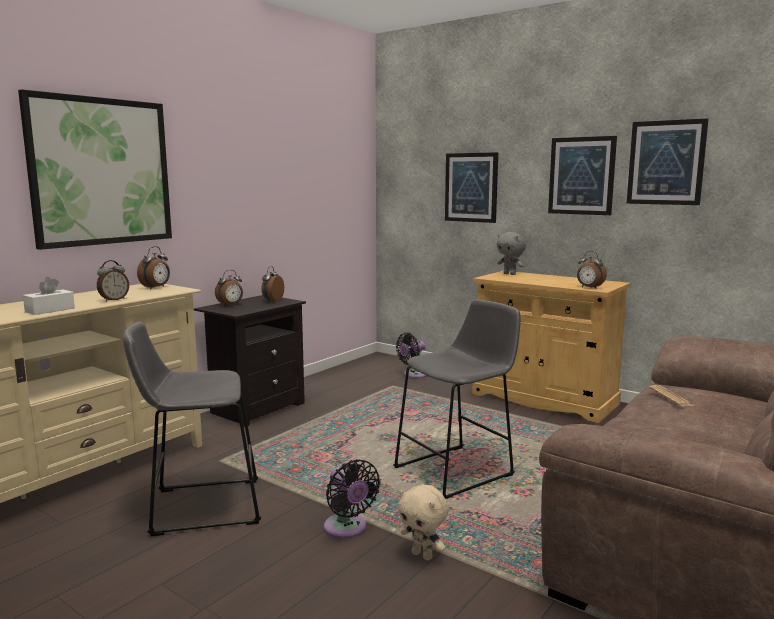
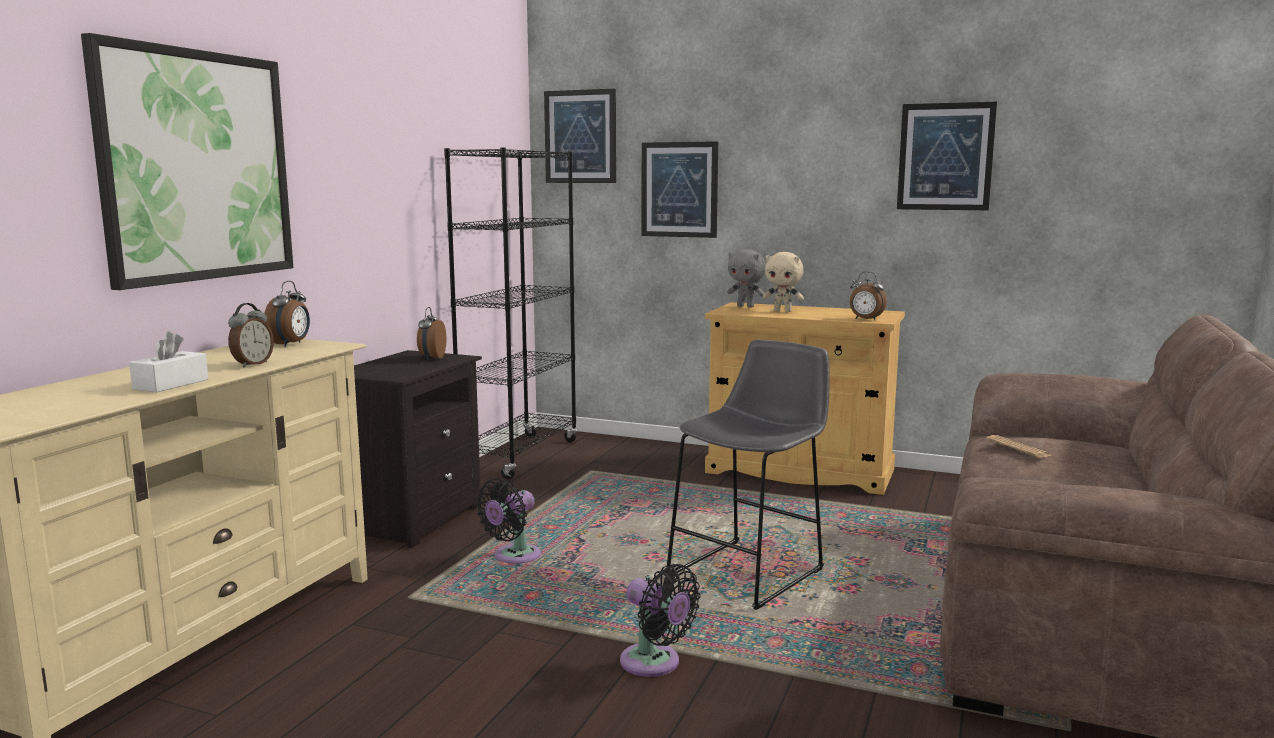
camera: 15 degrees left, 0 degrees up
grey stool [122,322,261,536] -> none
alarm clock [215,270,243,306] -> none
black fan [396,333,426,378] -> black fan moved to [476,479,541,564]
beige plush toy [398,485,449,560] -> beige plush toy moved to [763,252,804,312]
picture [548,136,617,215] -> picture moved to [544,89,616,183]
none -> black bookcase [444,148,578,479]

